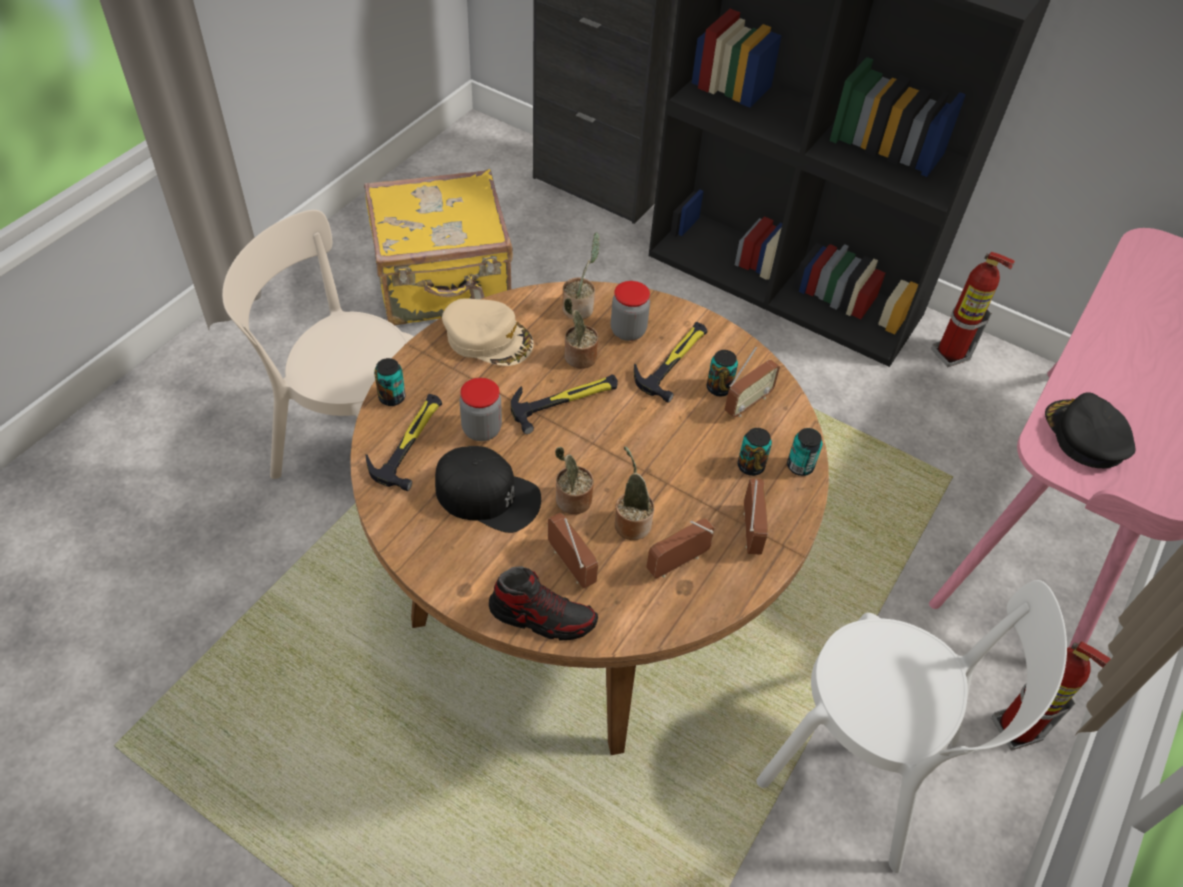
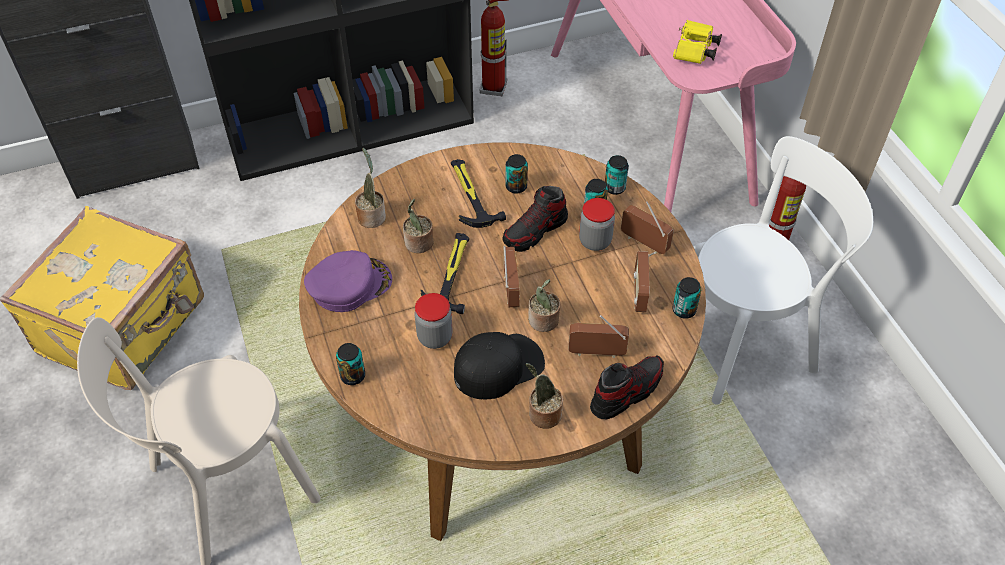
camera: 50 degrees left, 0 degrees up
hammer [366,394,442,491] -> none
beige cap [442,298,534,366] -> purple cap [304,250,392,312]
jar [611,281,650,341] -> jar moved to [579,198,615,251]
potted plant [615,446,654,540] -> potted plant moved to [525,363,563,429]
radio [725,347,780,417] -> radio moved to [504,246,520,307]
black cap [1045,392,1136,468] -> yellow binoculars [673,20,722,64]
none -> shoe [503,186,568,252]
none -> can [672,277,701,319]

